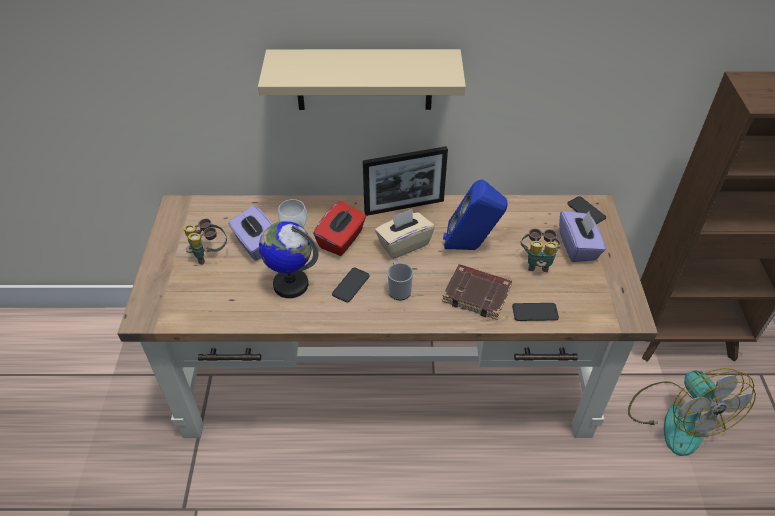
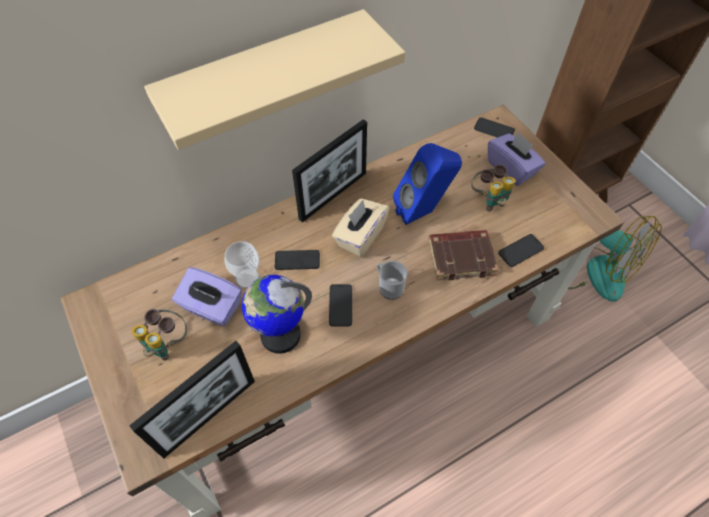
camera: 30 degrees left, 10 degrees up
red tissue box [313,201,366,256] -> phone [275,250,320,270]
none -> picture frame [129,341,255,459]

